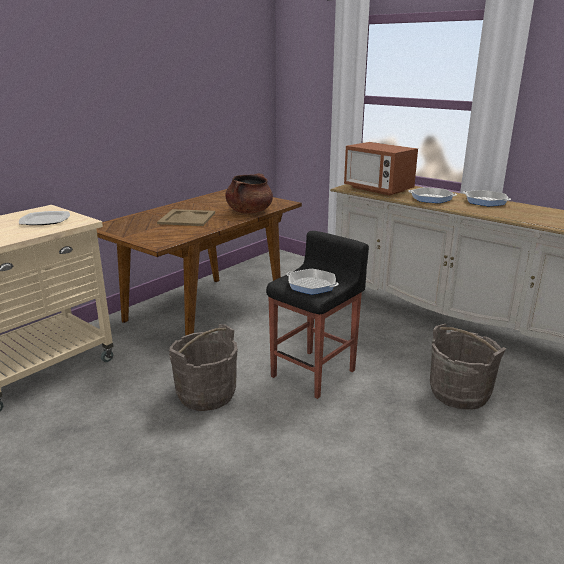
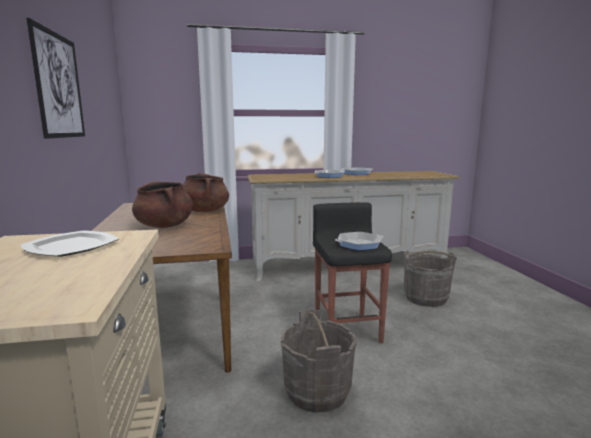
camera: 50 degrees left, 10 degrees down
beige tray [157,209,215,226] -> brown cooking pot [132,182,193,228]
microwave [344,142,418,196] -> none
none -> picture [27,18,85,139]

